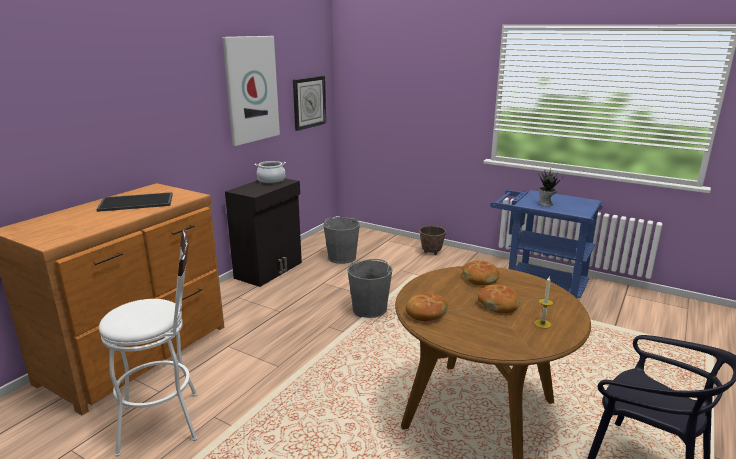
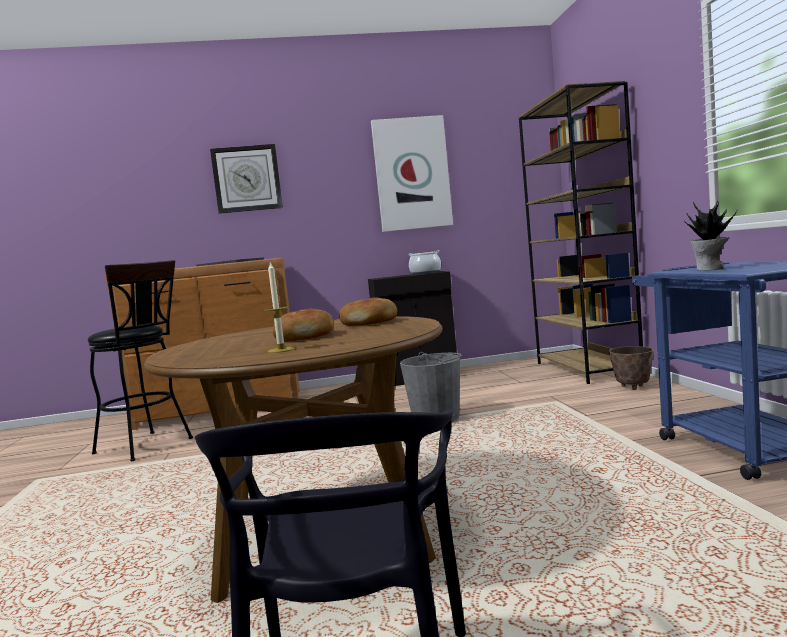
camera: 50 degrees right, 15 degrees down
white stool [99,229,197,457] -> black stool [88,260,193,461]
wall clock [293,76,326,131] -> wall clock moved to [210,144,283,214]
grey bucket [323,217,360,264] -> none
bread [406,293,448,321] -> none
none -> brown bookcase [519,81,643,384]

